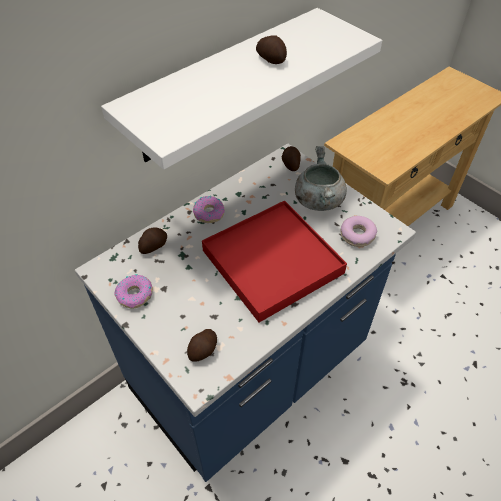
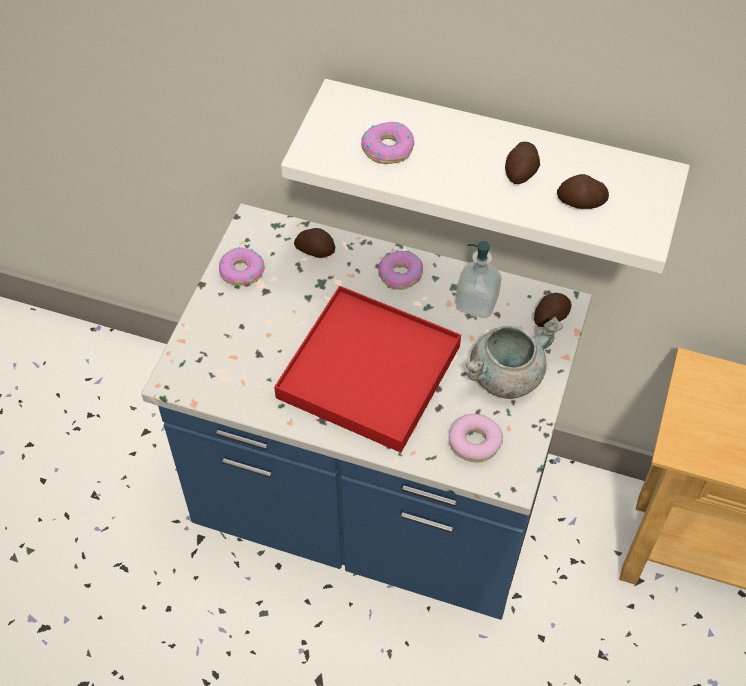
camera: 60 degrees right, 5 degrees up
potato [187,329,217,362] -> potato moved to [557,174,609,209]
none -> donut [361,122,414,164]
none -> soap dispenser [455,241,502,318]

